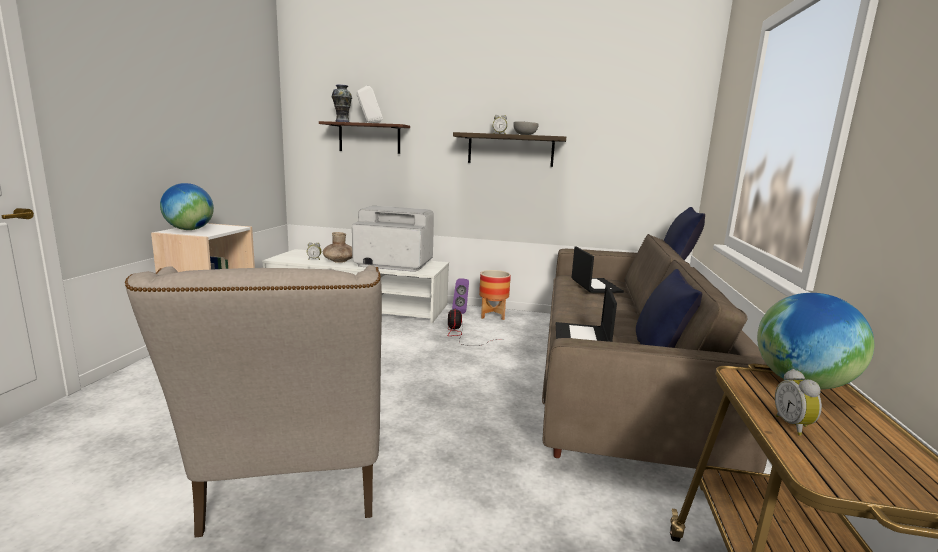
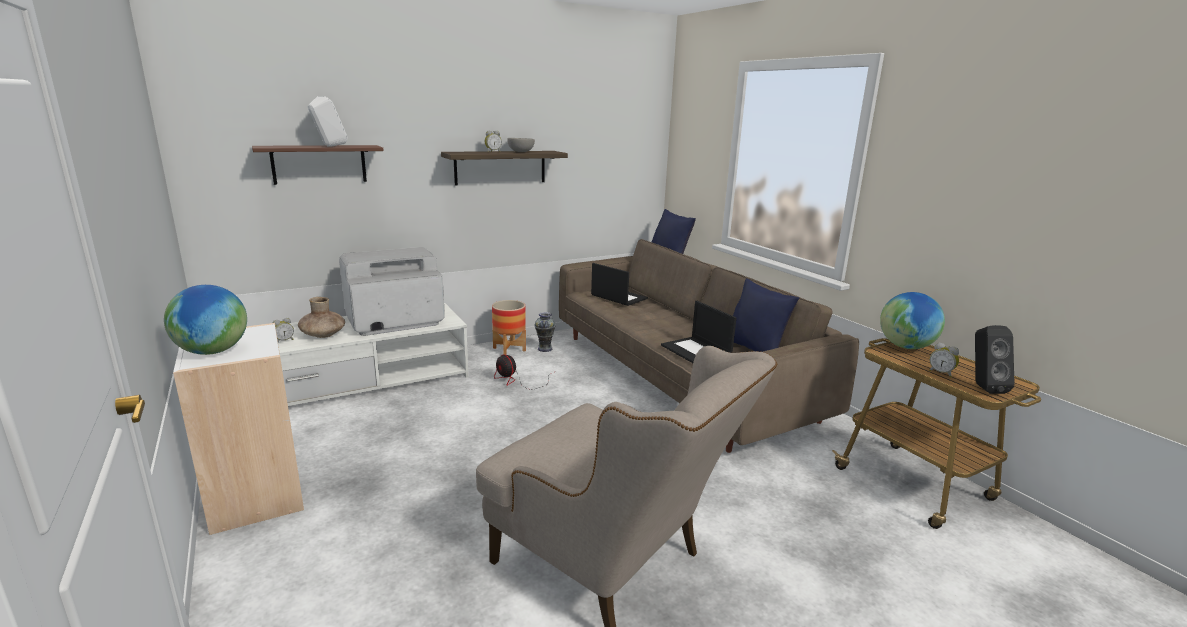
camera: 40 degrees left, 5 degrees up
vase [331,84,352,122] -> vase moved to [534,312,555,352]
purple speaker [452,278,469,314] -> none
none -> black speaker [975,325,1015,394]

